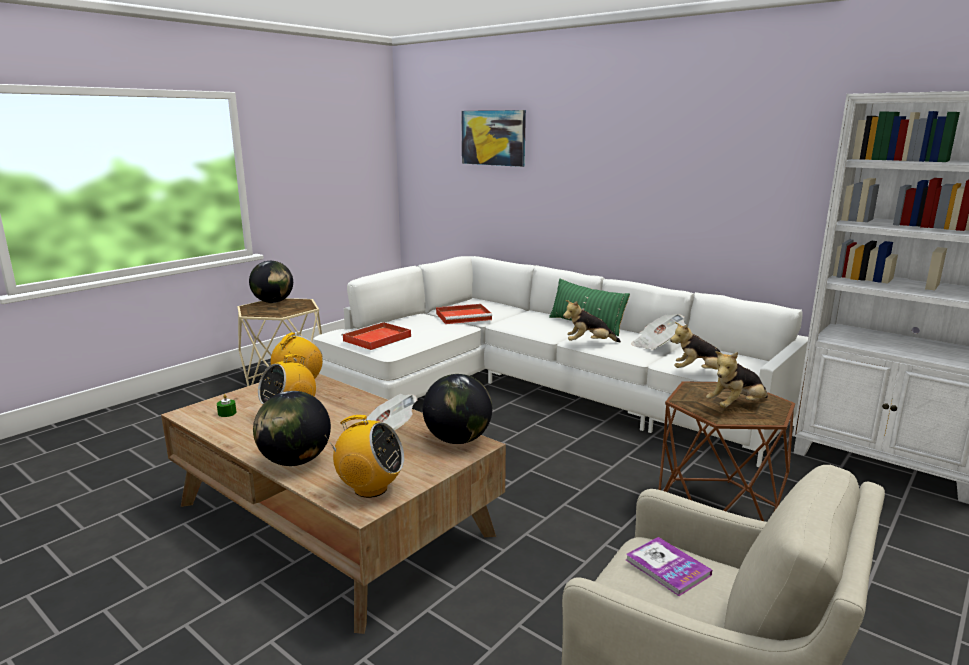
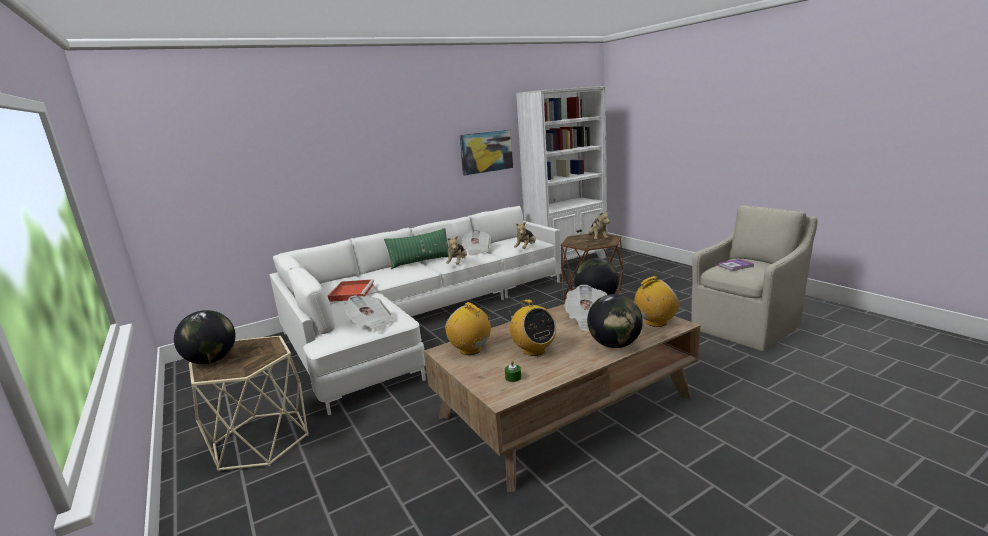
camera: 70 degrees left, 0 degrees up
radio [324,415,404,498] -> radio turned 45 degrees clockwise [634,276,680,327]
red tray [342,322,411,350] -> newspaper [344,295,394,331]
picture [461,110,526,167] -> picture moved to [459,130,513,176]

